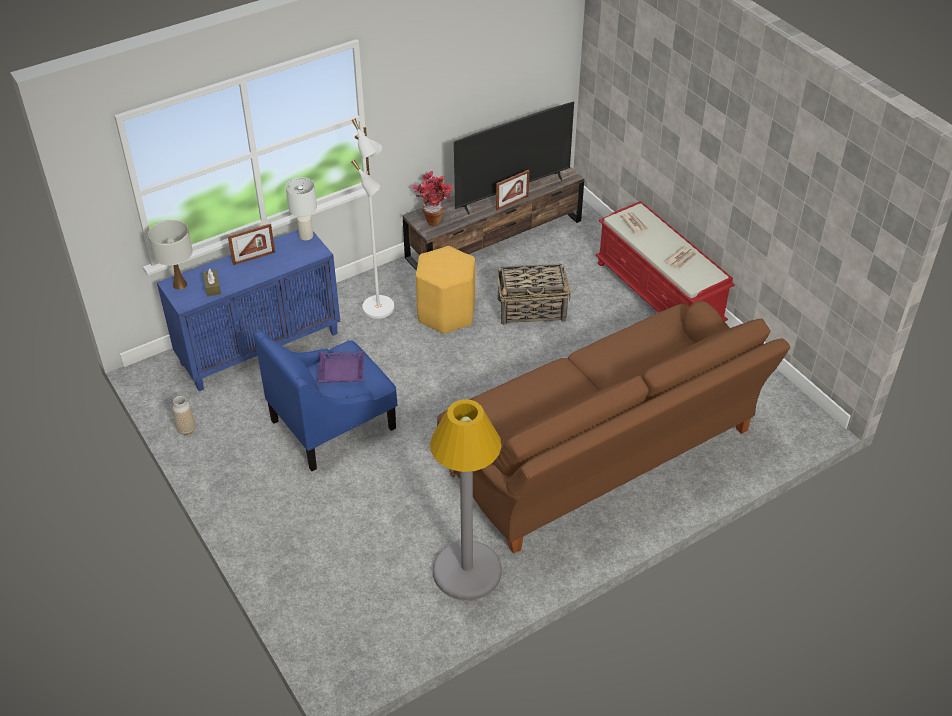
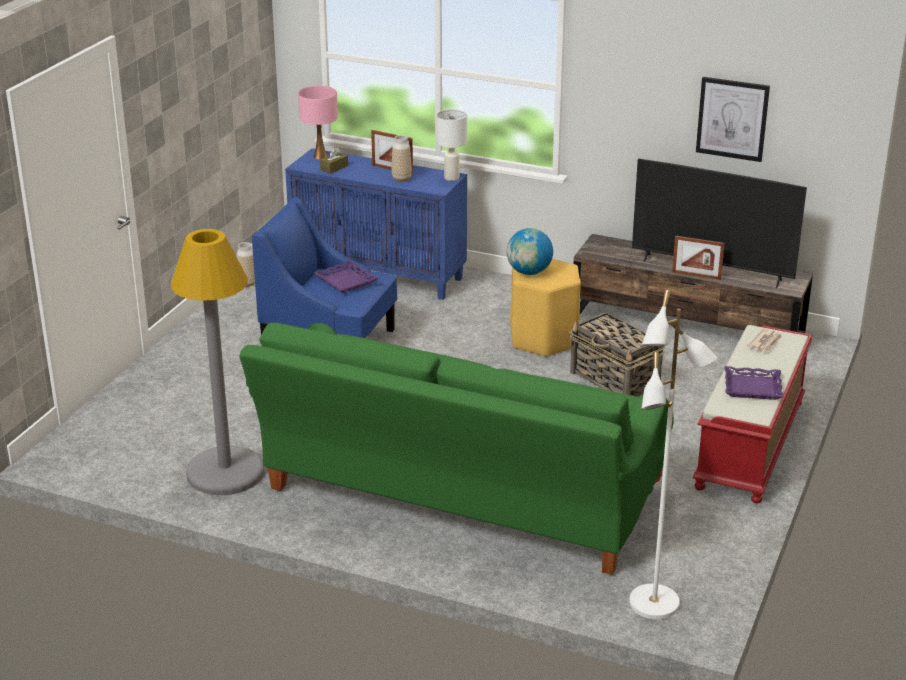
camera: 55 degrees right, 15 degrees down
white table lamp [148,220,193,289] -> pink table lamp [298,86,338,159]
white floor lamp [351,118,394,319] -> white floor lamp moved to [629,290,717,619]
potted plant [413,171,453,226] -> none
brown sofa [437,301,790,554] -> green sofa [239,323,674,575]
newspaper [665,246,696,268] -> purple tray [724,366,784,400]
none -> vase [392,135,412,182]
none -> globe [507,228,553,275]
none -> picture [696,77,770,162]

